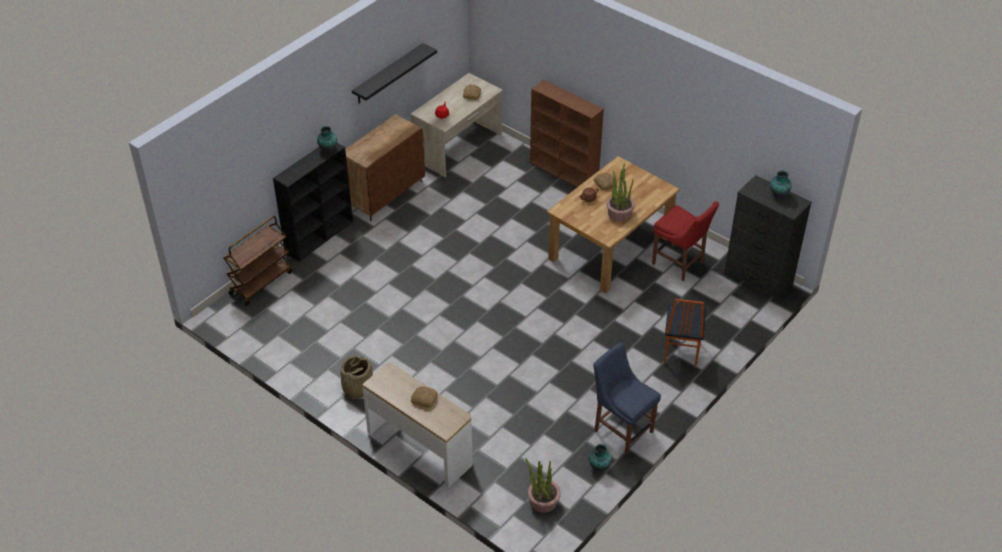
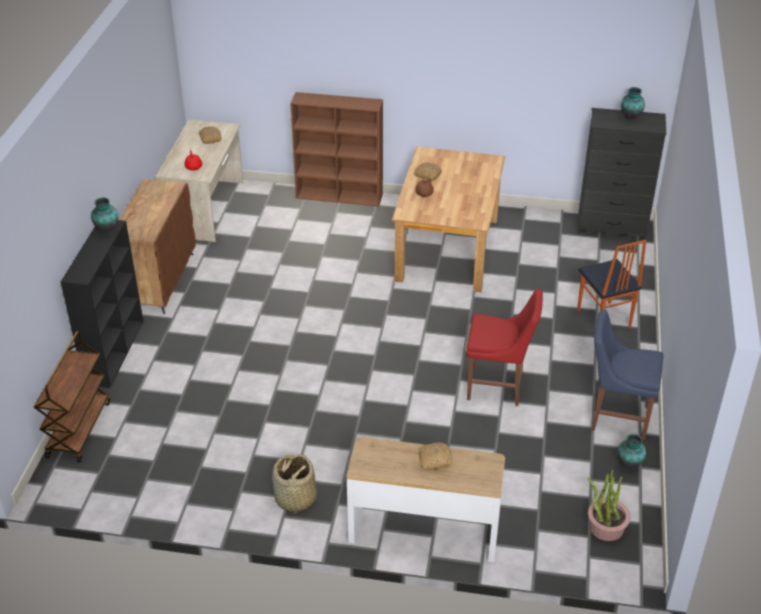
camera: 30 degrees left, 5 degrees down
black shelf [352,43,437,104] -> none
potted plant [606,163,635,222] -> none
red chair [652,201,719,281] -> red chair moved to [467,289,543,406]

